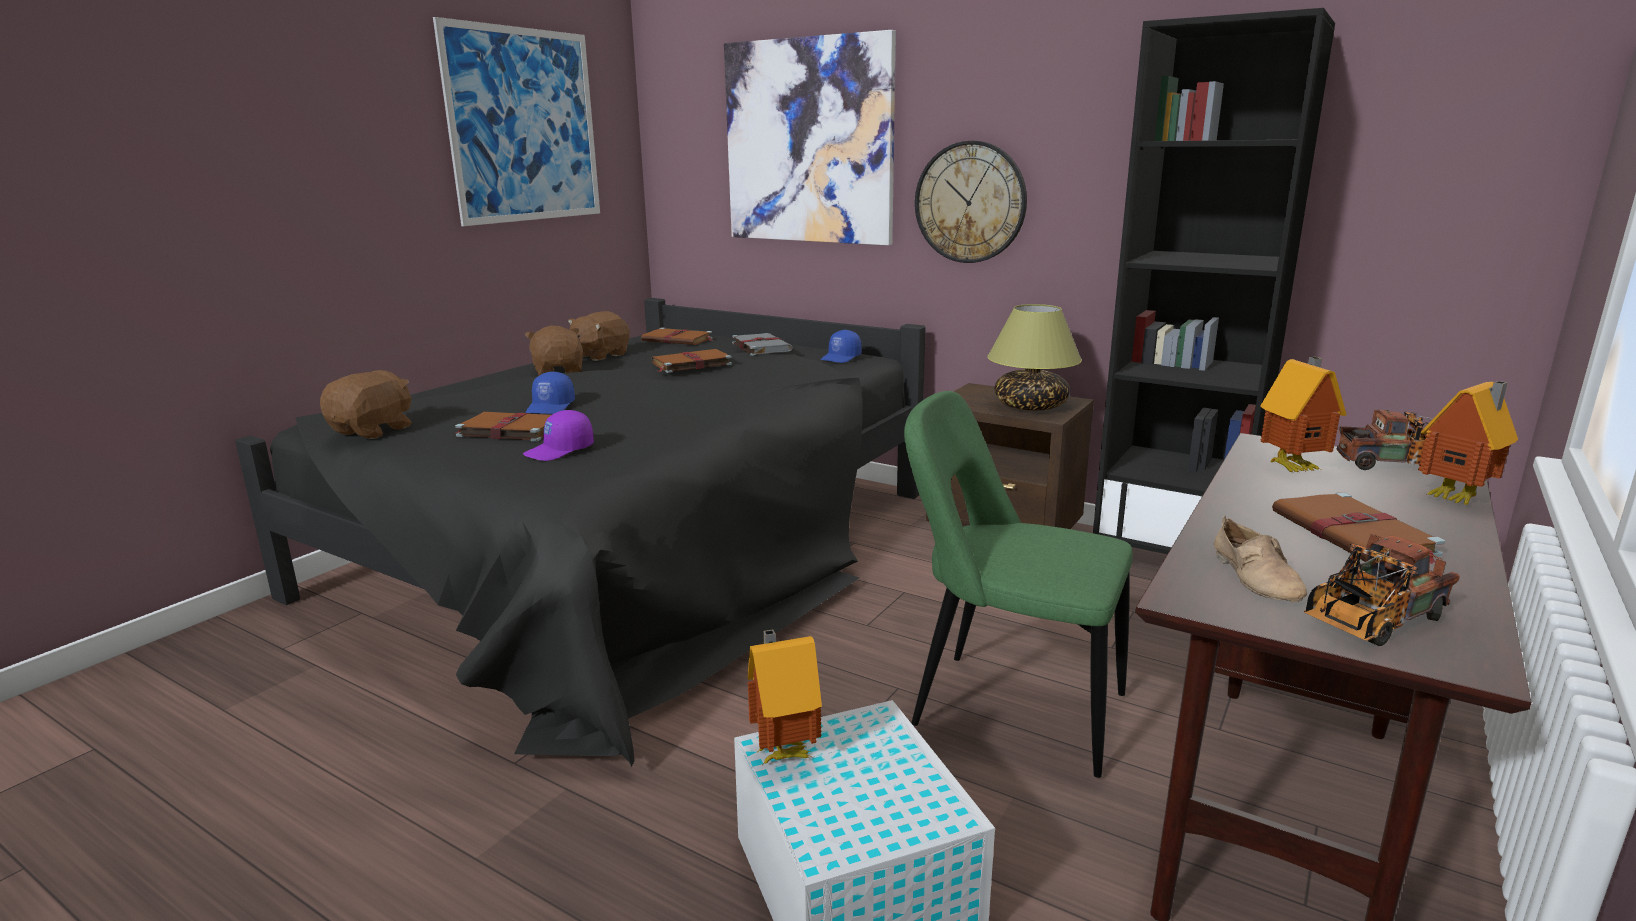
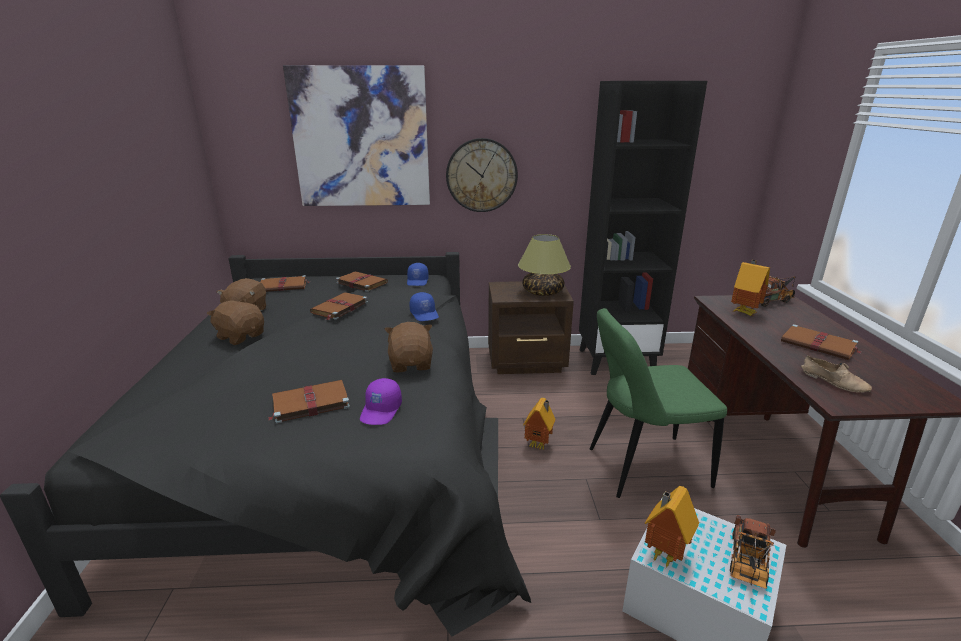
camera: 35 degrees left, 5 degrees up
brown plush toy [320,370,412,439] -> brown plush toy moved to [385,322,433,372]
picture [433,17,600,226] -> none
blue cap [526,371,575,414] -> blue cap moved to [409,292,439,321]
grey book [732,333,793,356] -> brown book [336,271,388,292]
toy truck [1304,534,1459,646] -> toy truck moved to [730,515,776,589]
toy house [1418,381,1518,505] -> toy house moved to [523,398,555,450]

